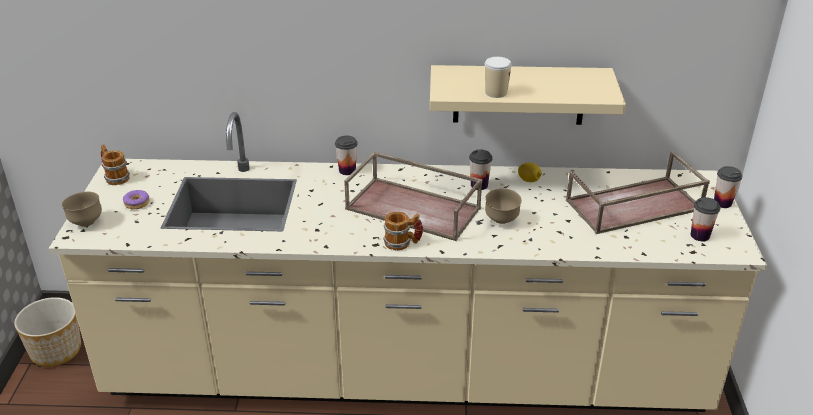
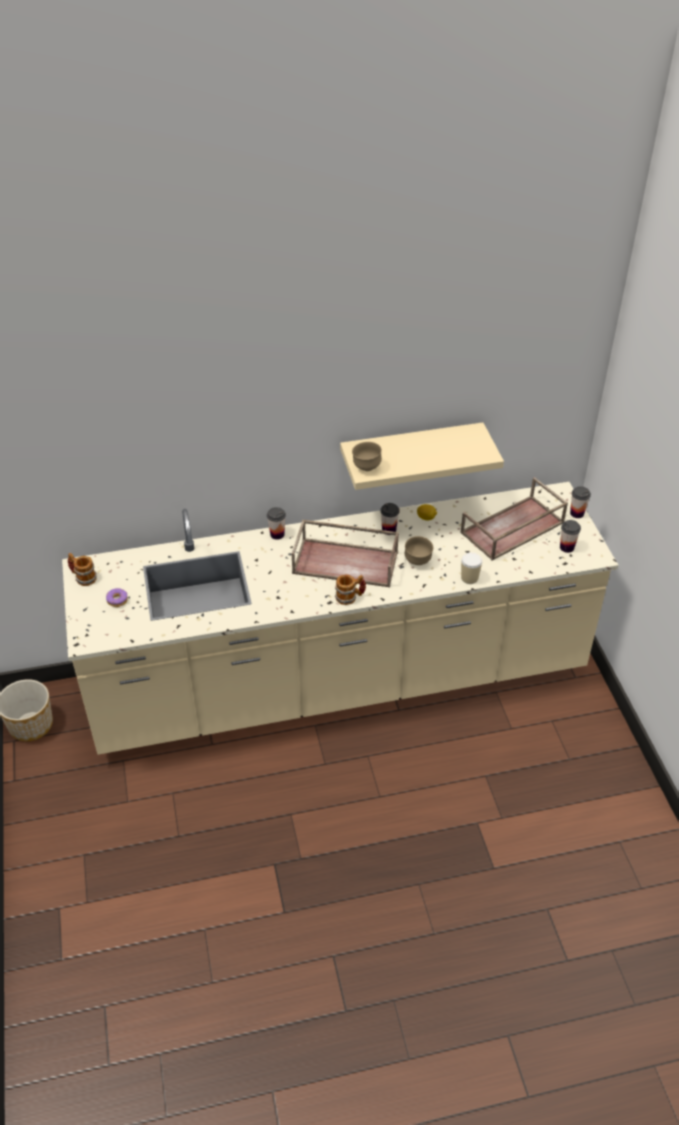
camera: 15 degrees left, 10 degrees up
brown bowl [62,192,102,227] -> brown bowl moved to [352,442,382,471]
cup [485,57,512,98] -> cup moved to [461,552,482,584]

